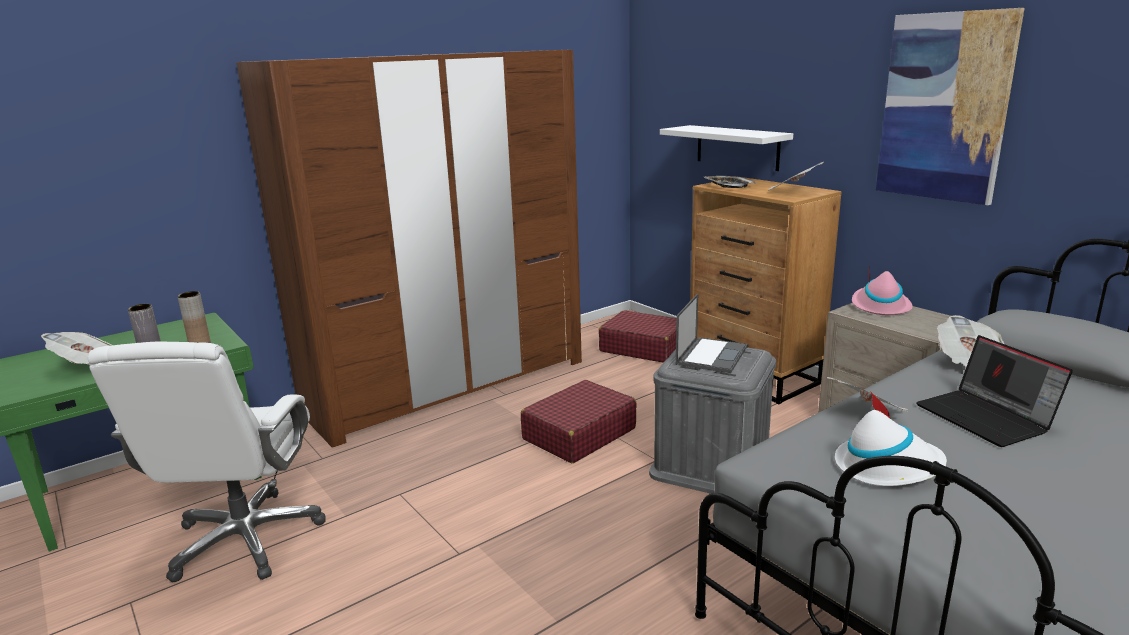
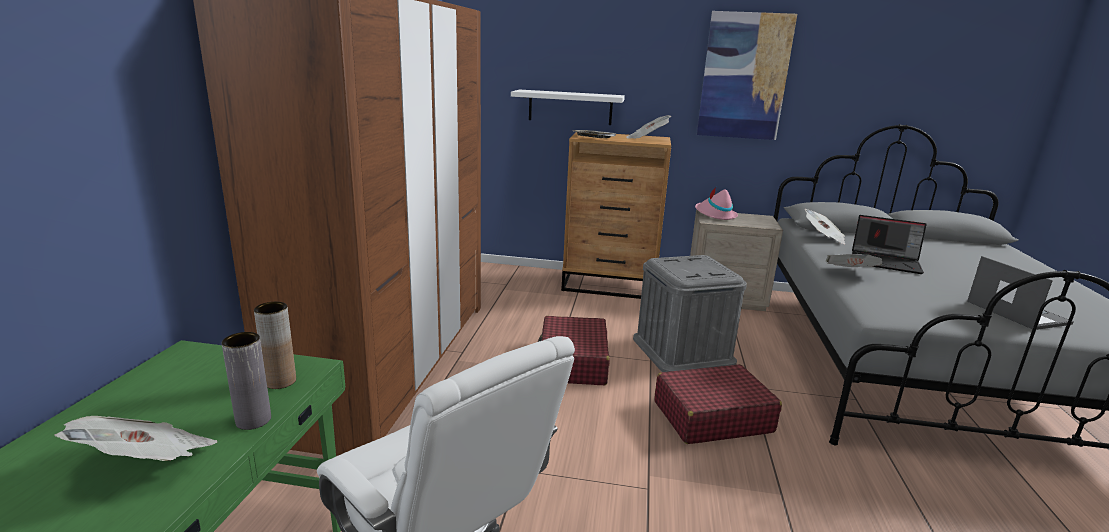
camera: 45 degrees left, 0 degrees up
red suitcase [599,310,677,363] -> red suitcase moved to [654,364,782,444]
laptop [676,294,748,373] -> laptop moved to [967,256,1074,330]
white hat [835,391,947,486] -> none

